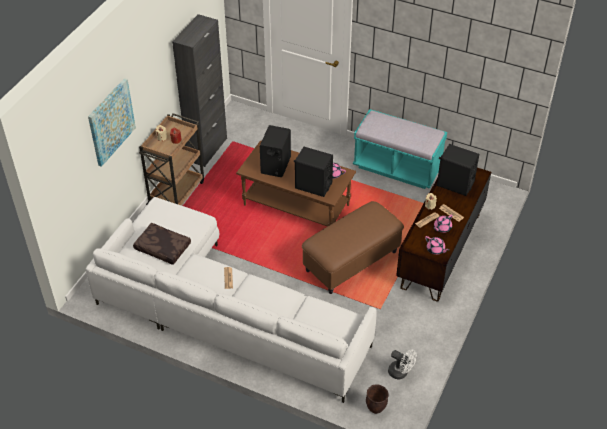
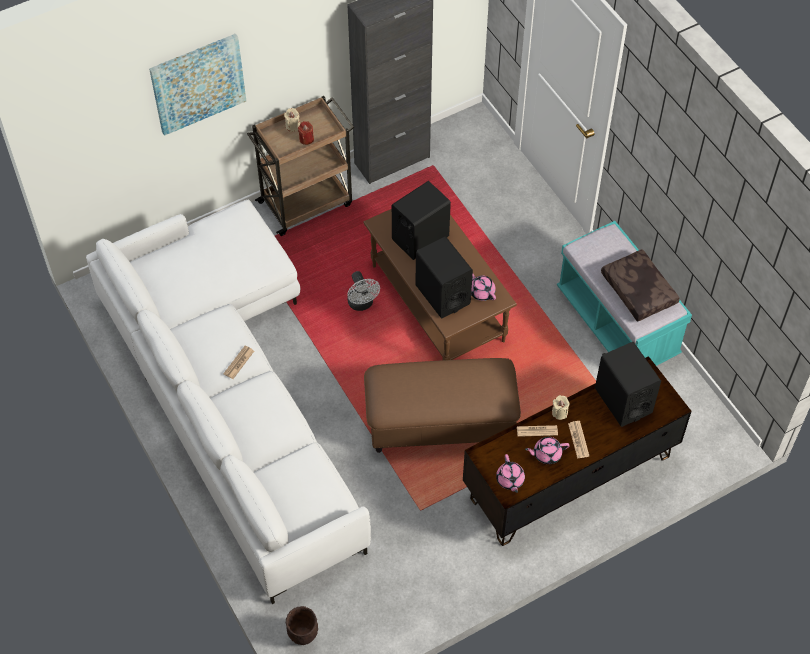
camera: 35 degrees right, 10 degrees up
brown pillow [133,223,191,265] -> brown pillow moved to [601,249,680,322]
white fan [388,349,417,380] -> white fan moved to [347,271,380,311]

